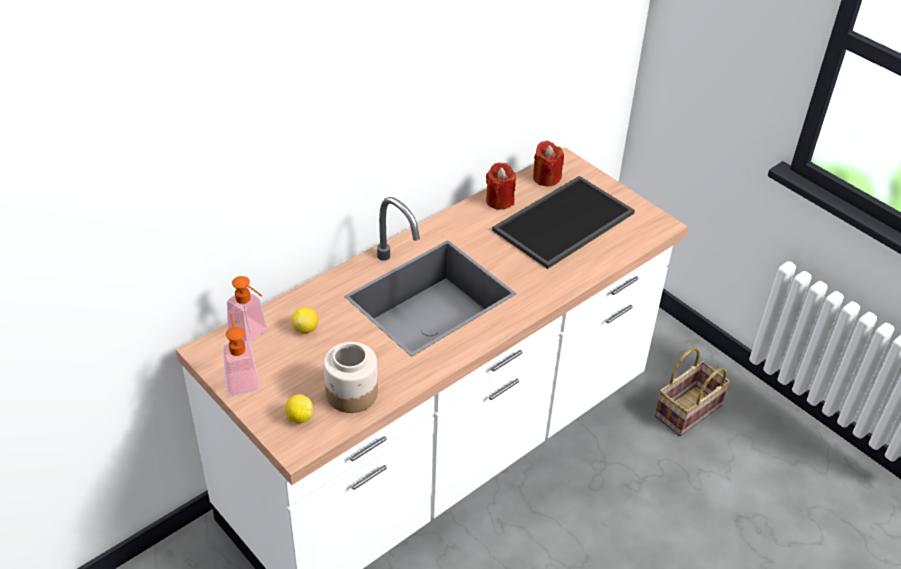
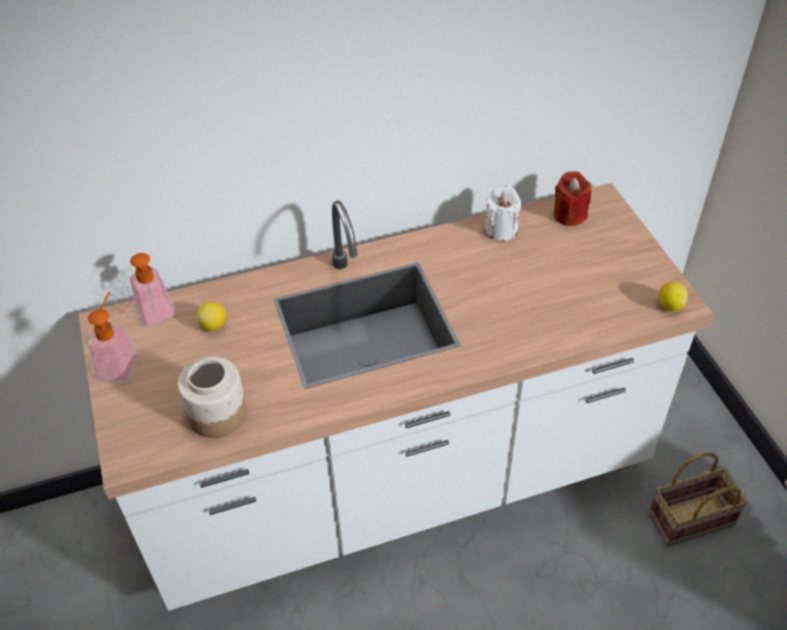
camera: 25 degrees right, 5 degrees up
lemon [285,394,313,423] -> lemon moved to [658,282,688,311]
red candle [486,162,516,209] -> white candle [485,186,521,241]
tray [492,176,635,269] -> none

